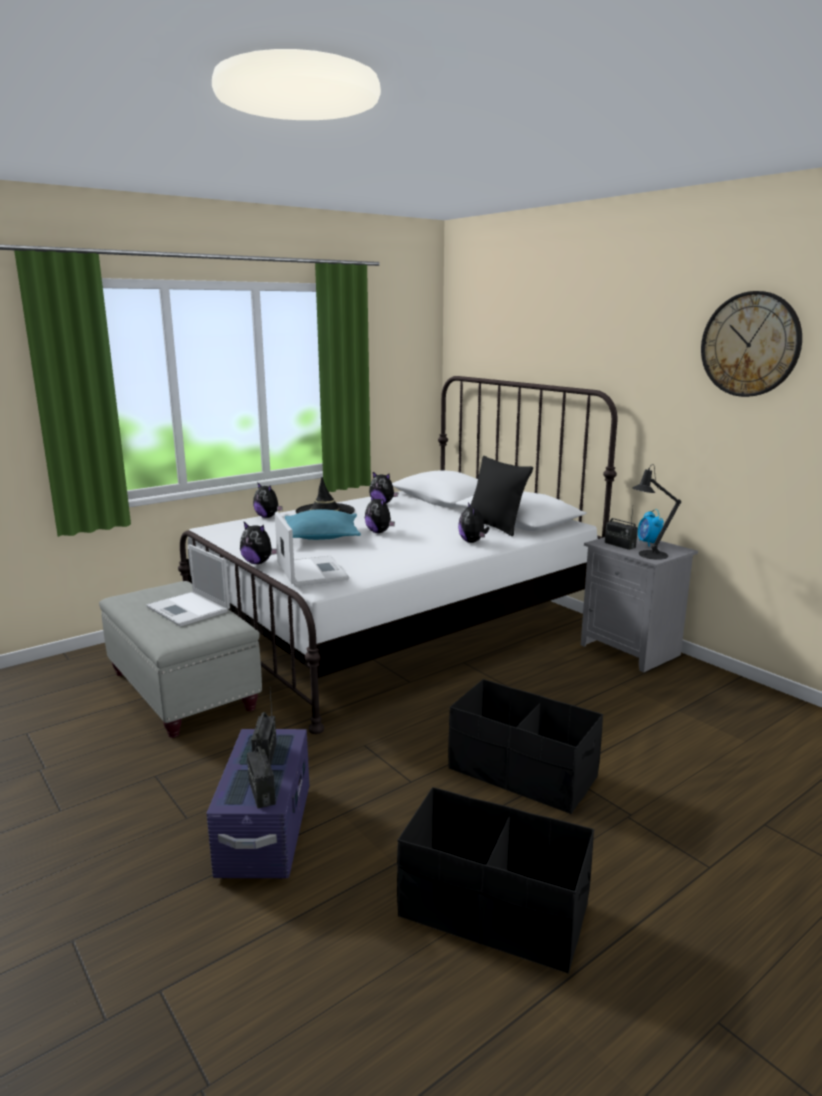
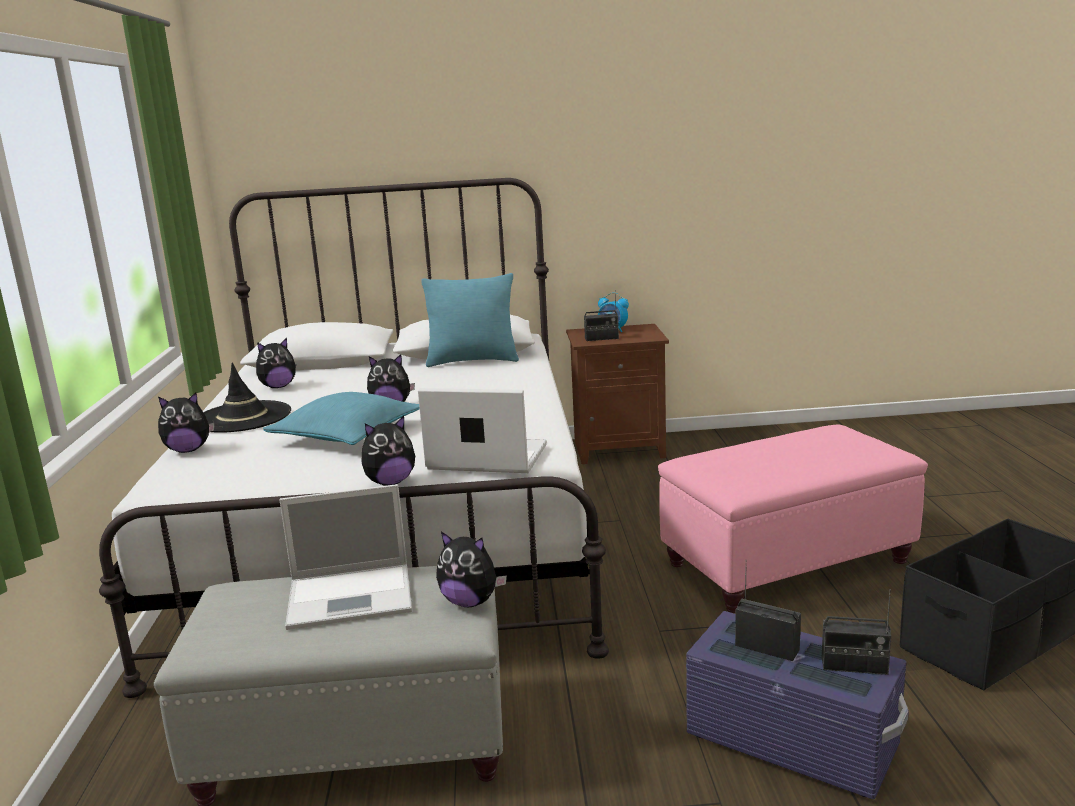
camera: 55 degrees left, 0 degrees up
black storage box [448,679,603,814] -> pink ottoman [658,424,928,613]
plush toy [458,502,489,543] -> plush toy moved to [436,532,507,607]
black pillow [470,456,533,536] -> turquoise pillow [421,273,519,367]
grey nightstand [581,534,698,672] -> brown nightstand [566,324,669,464]
black table lamp [632,464,681,560] -> none
wall clock [701,291,802,397] -> none

